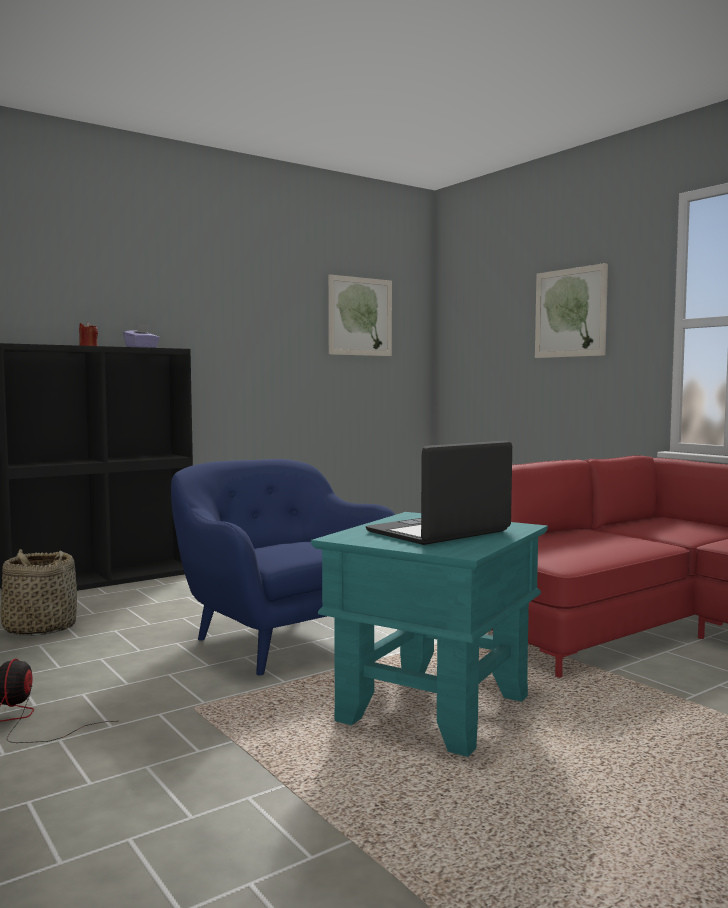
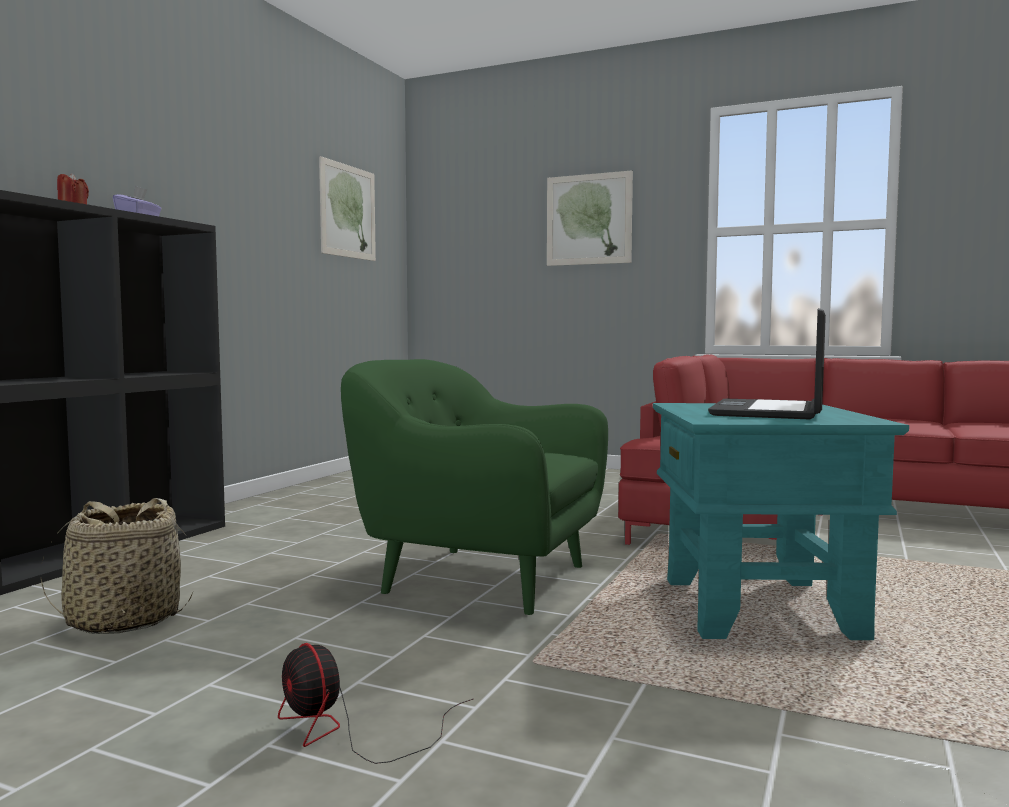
camera: 30 degrees left, 0 degrees up
blue armchair [171,459,396,675] -> green armchair [341,359,608,615]

